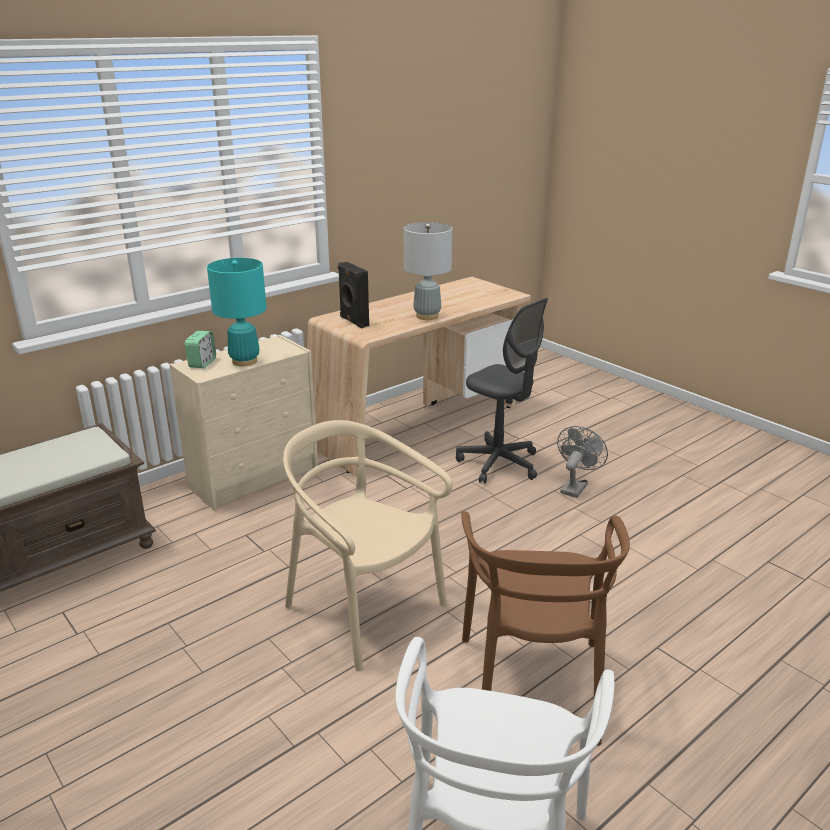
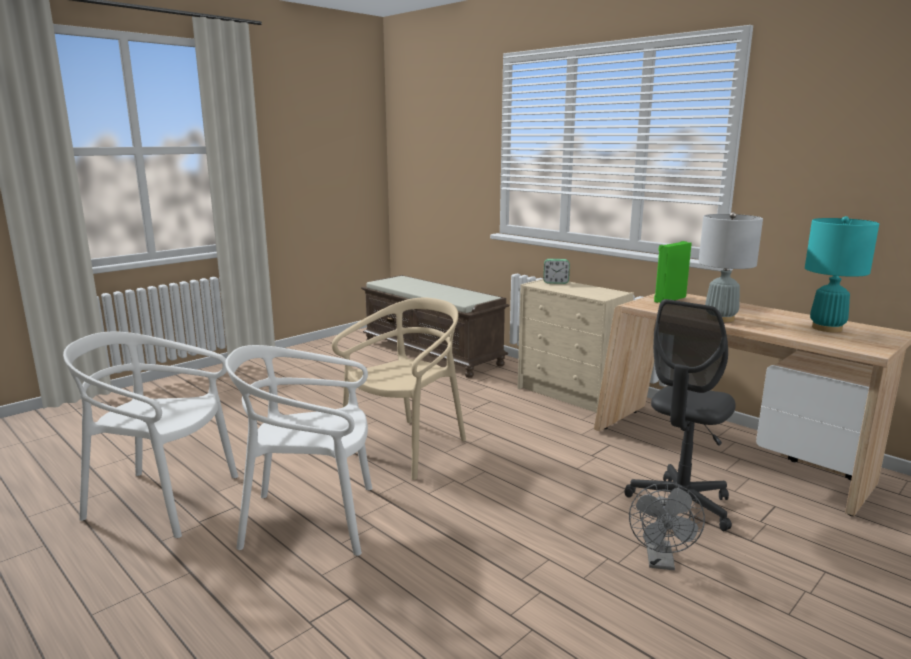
camera: 85 degrees right, 10 degrees down
turquoise table lamp [207,258,266,366] -> turquoise table lamp moved to [805,216,879,332]
black speaker [338,262,369,328] -> green speaker [654,241,692,303]
brown chair [461,511,630,746] -> white chair [225,345,373,556]
grey fan [557,426,608,498] -> grey fan turned 75 degrees clockwise [629,483,705,570]

